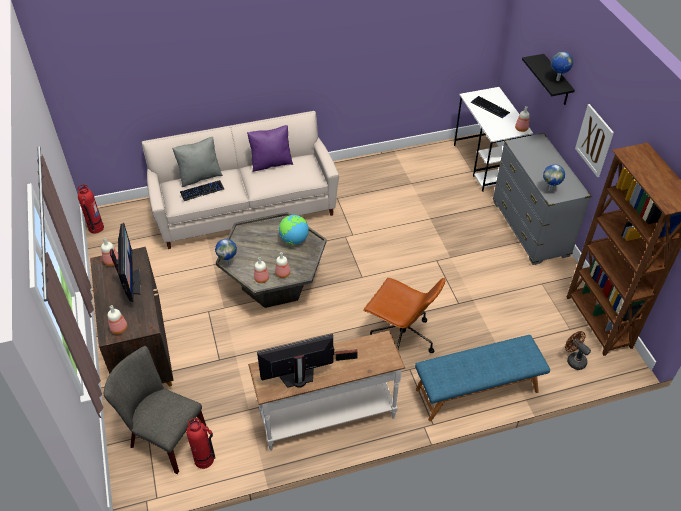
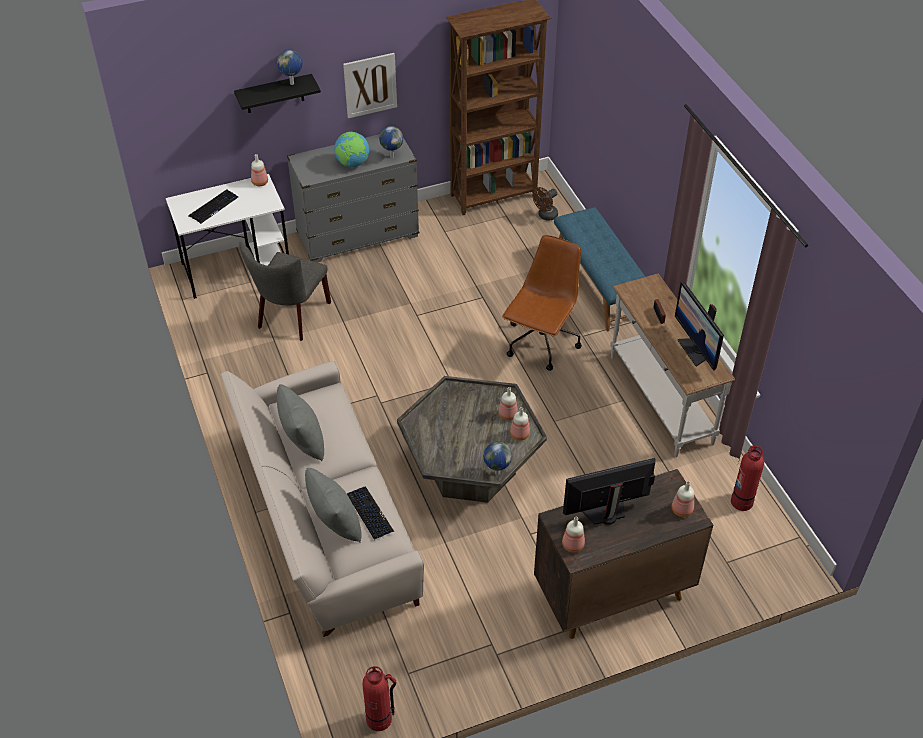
camera: 95 degrees left, 0 degrees up
grey chair [104,346,206,474] -> grey chair moved to [239,242,331,341]
purple pillow [247,125,293,172] -> grey pillow [277,384,324,461]
globe [279,215,309,245] -> globe moved to [334,132,369,167]

